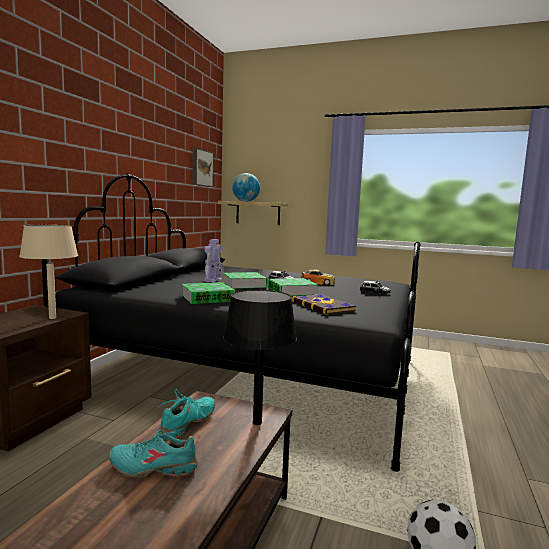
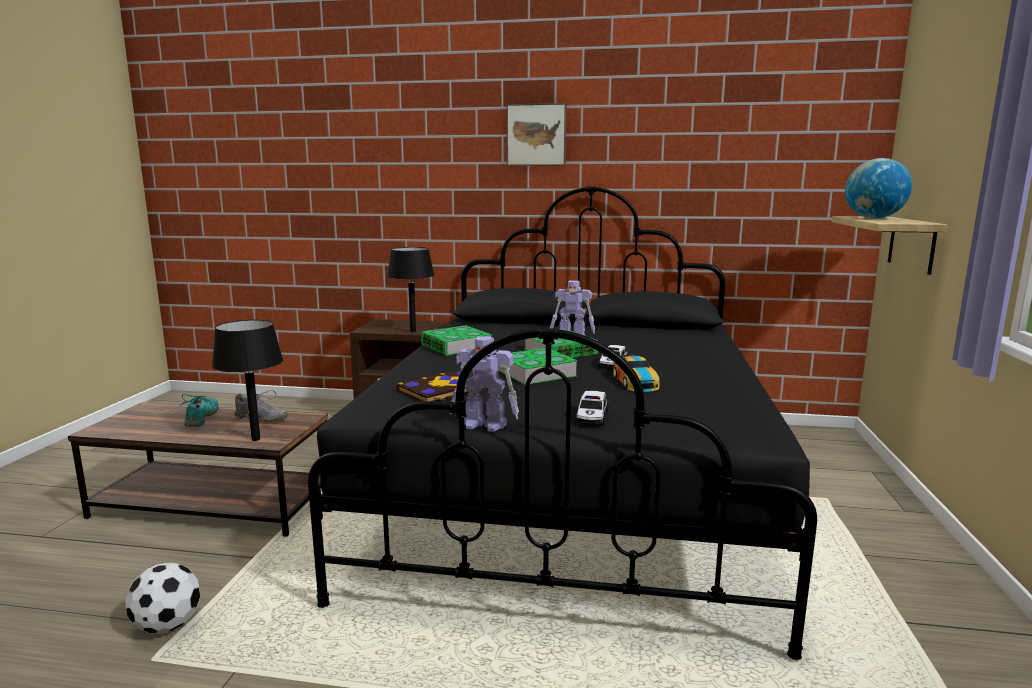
camera: 80 degrees right, 5 degrees up
beige table lamp [19,225,78,319] -> black table lamp [387,247,434,332]
turquoise shoe [157,389,215,438] -> grey shoe [235,390,288,422]
picture [193,148,214,187] -> picture moved to [507,103,567,166]
none -> toy robot [450,336,519,432]

